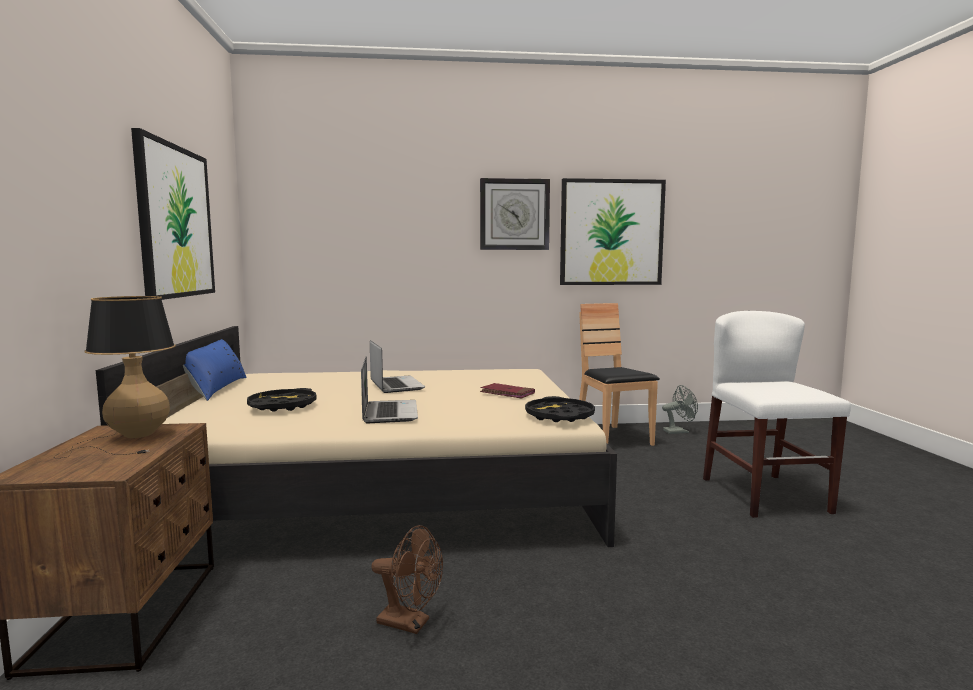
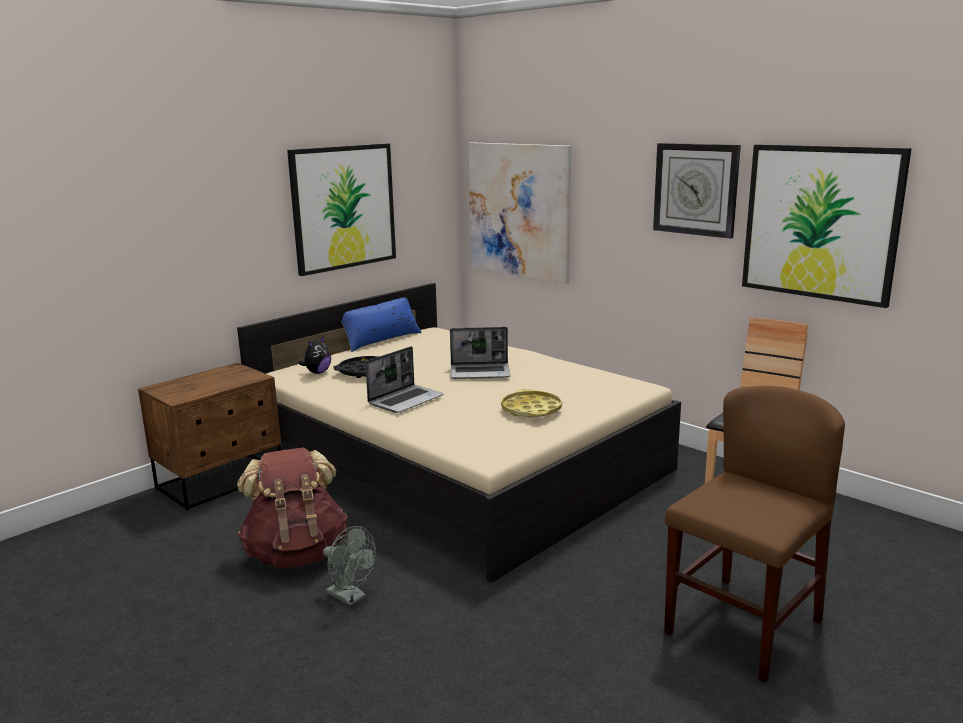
camera: 50 degrees right, 10 degrees up
table lamp [54,296,176,458] -> none
laptop [370,340,425,393] -> laptop turned 60 degrees clockwise [450,327,510,379]
brown fan [371,525,443,634] -> brown backpack [237,448,348,568]
red book [480,383,535,399] -> yellow tray [501,389,562,418]
black tray [525,396,595,422] -> none
grey fan [662,385,698,434] -> grey fan moved to [323,526,376,606]
white chair [703,311,851,518] -> brown chair [664,386,845,683]
none -> plush toy [299,336,331,374]
none -> picture [468,142,571,284]

